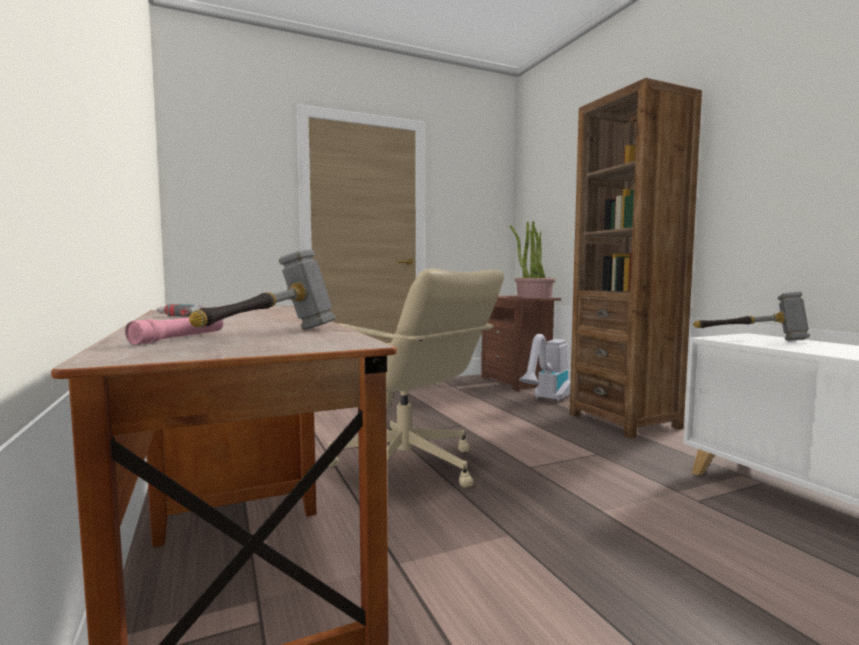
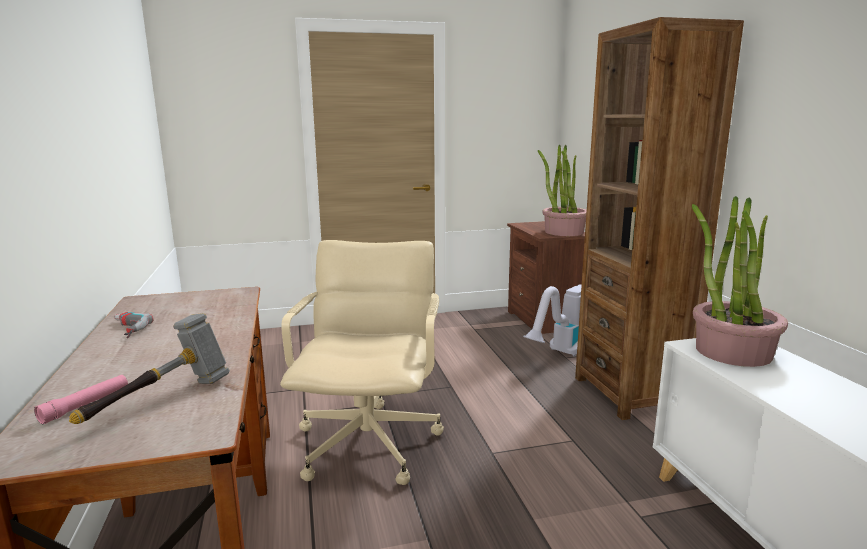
camera: 10 degrees right, 10 degrees up
beige office chair [329,269,504,488] -> beige office chair turned 135 degrees counterclockwise [280,240,444,485]
hammer [693,291,810,341] -> potted plant [692,196,788,367]

